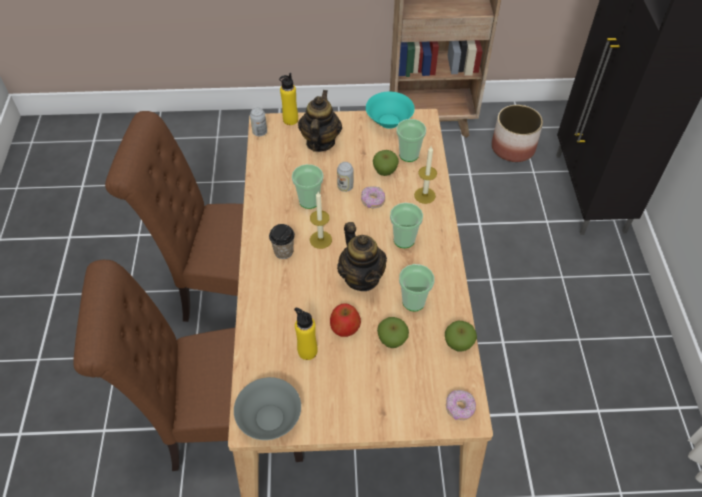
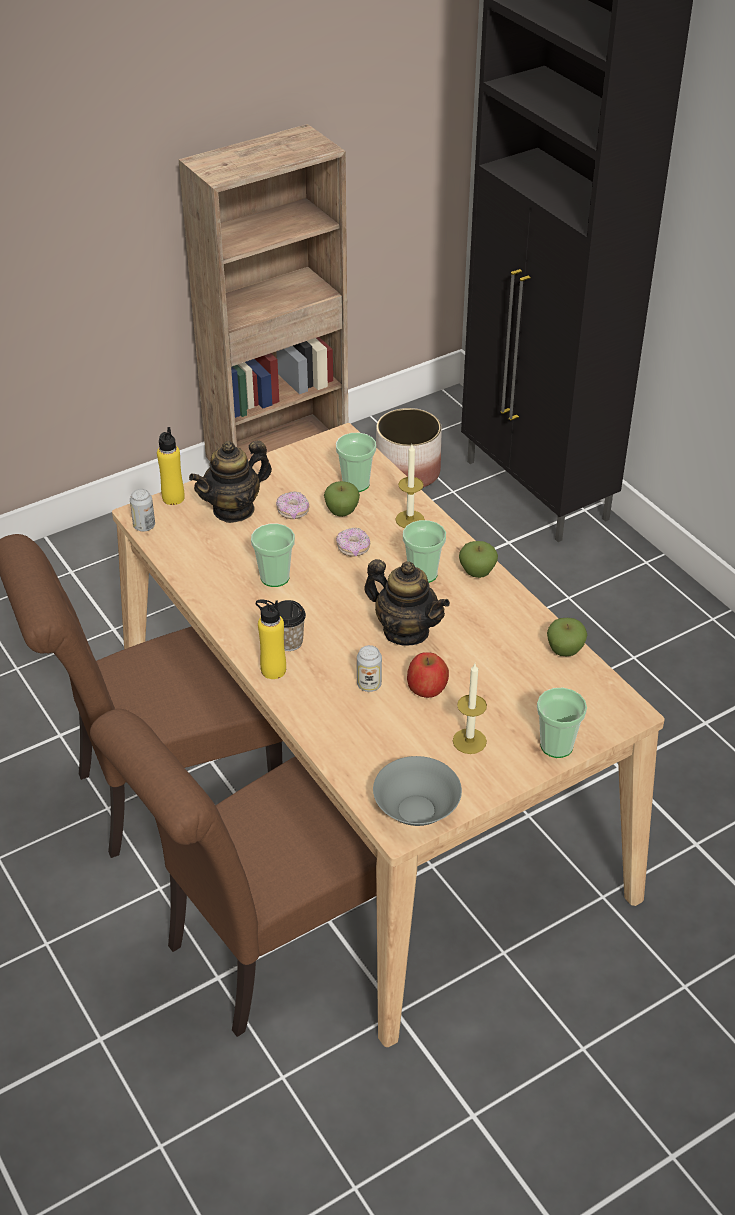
camera: 30 degrees left, 10 degrees down
yellow bottle [294,308,318,360] -> yellow bottle moved to [256,600,286,679]
teapot [298,90,342,152] -> teapot turned 105 degrees counterclockwise [189,441,272,523]
candle [310,192,332,249] -> candle moved to [453,664,487,754]
can [337,162,353,192] -> can moved to [357,645,382,692]
turquoise bowl [366,92,415,129] -> none
apple [377,317,409,348] -> apple moved to [459,541,498,578]
cup [399,264,434,311] -> cup moved to [537,688,587,758]
donut [446,390,476,420] -> donut moved to [276,491,309,519]

